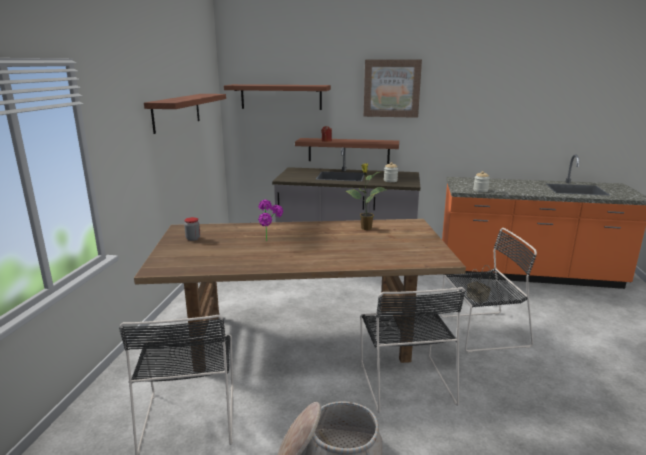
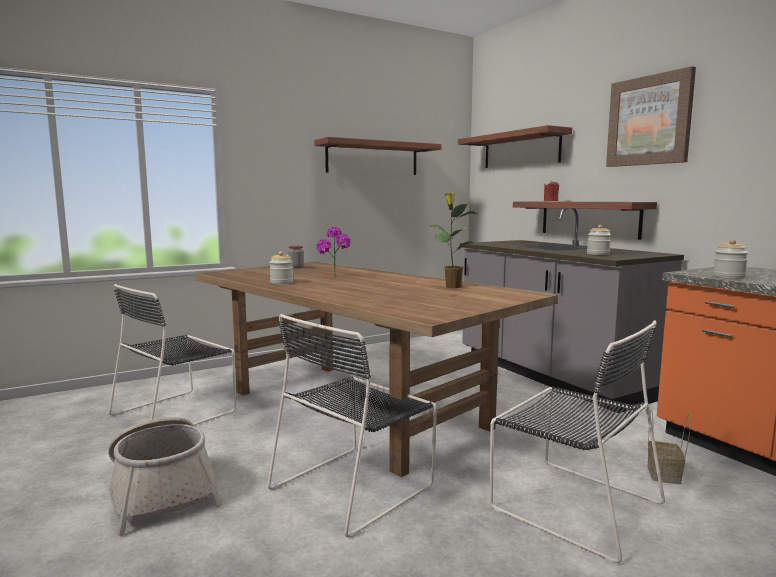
camera: 50 degrees right, 10 degrees down
none -> jar [269,251,293,284]

